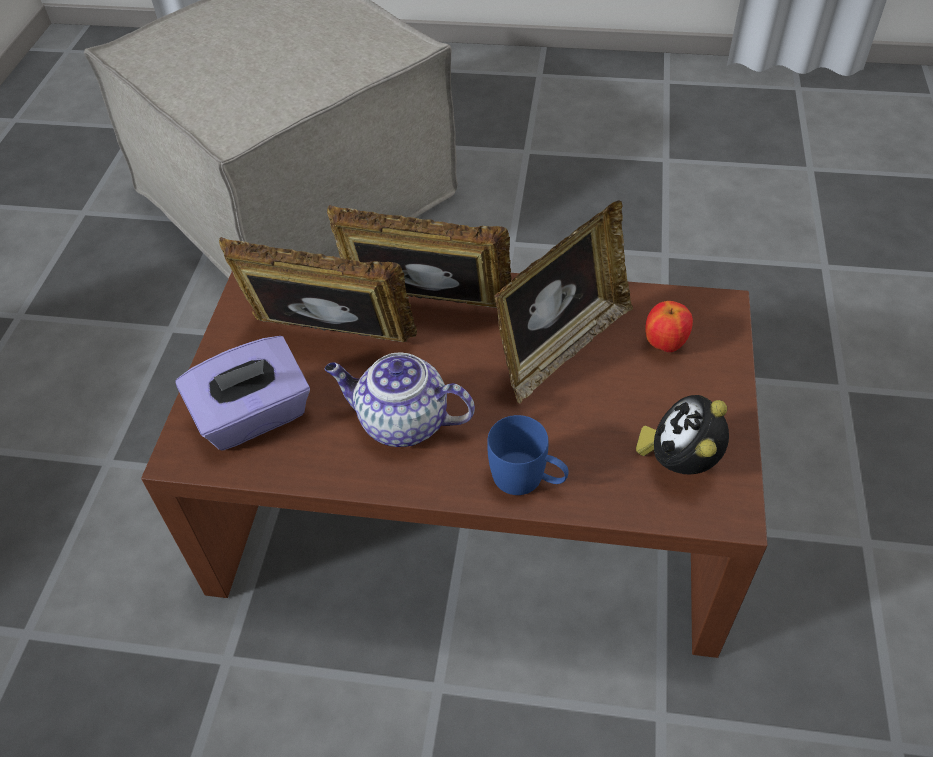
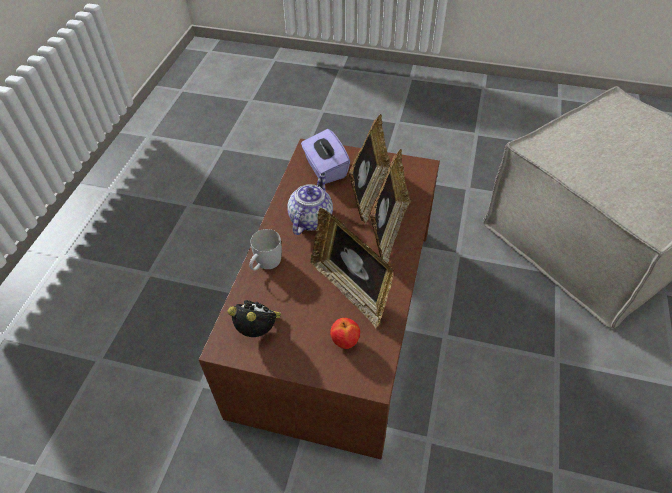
camera: 95 degrees right, 0 degrees up
blue mug [487,415,569,495] -> white mug [249,229,282,271]

